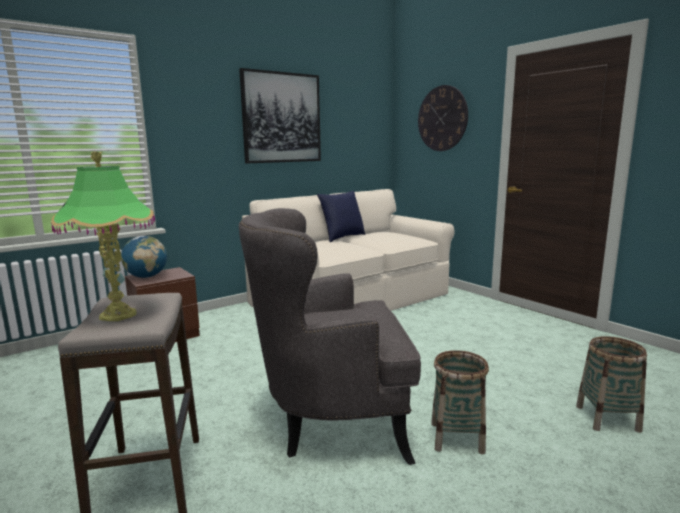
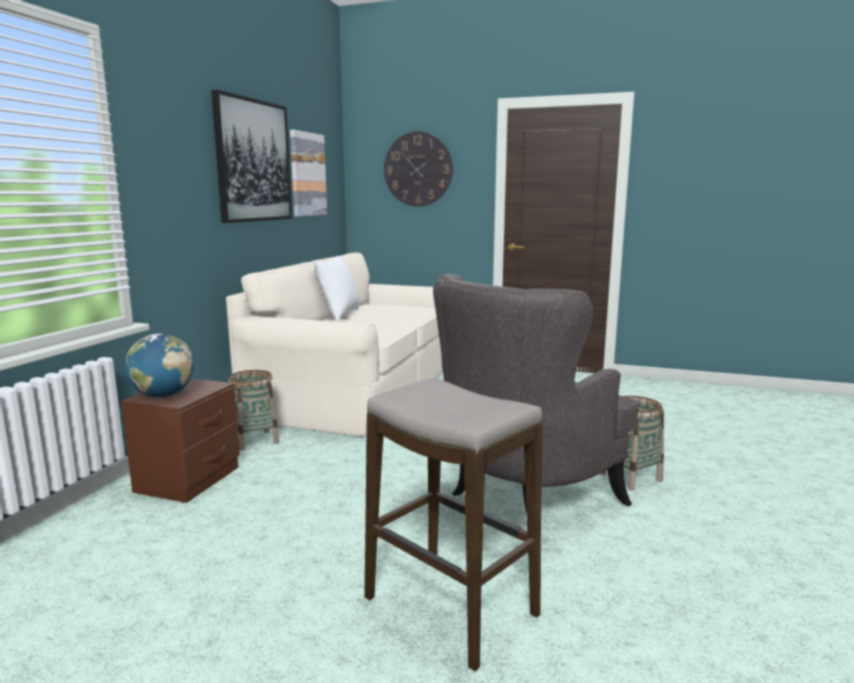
camera: 35 degrees left, 0 degrees up
table lamp [51,152,155,321] -> none
blue pillow [317,191,365,242] -> white pillow [314,256,359,321]
basket [576,336,647,433] -> basket moved to [228,370,279,451]
none -> picture [290,130,327,216]

